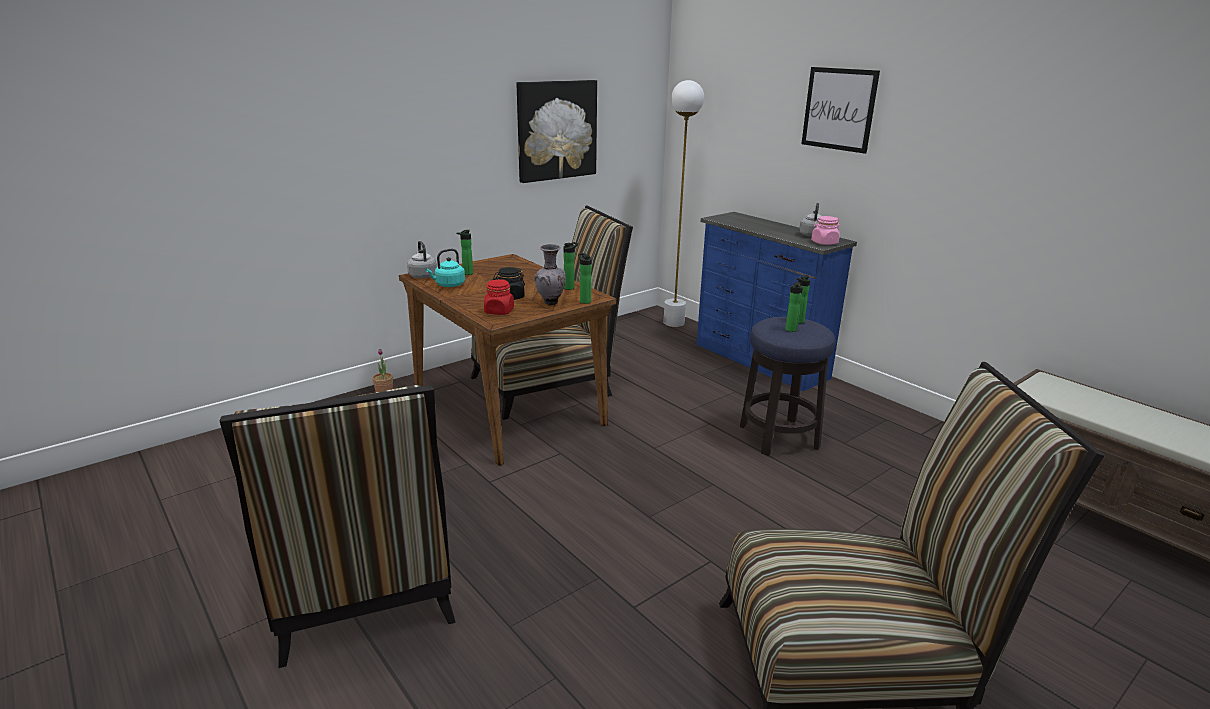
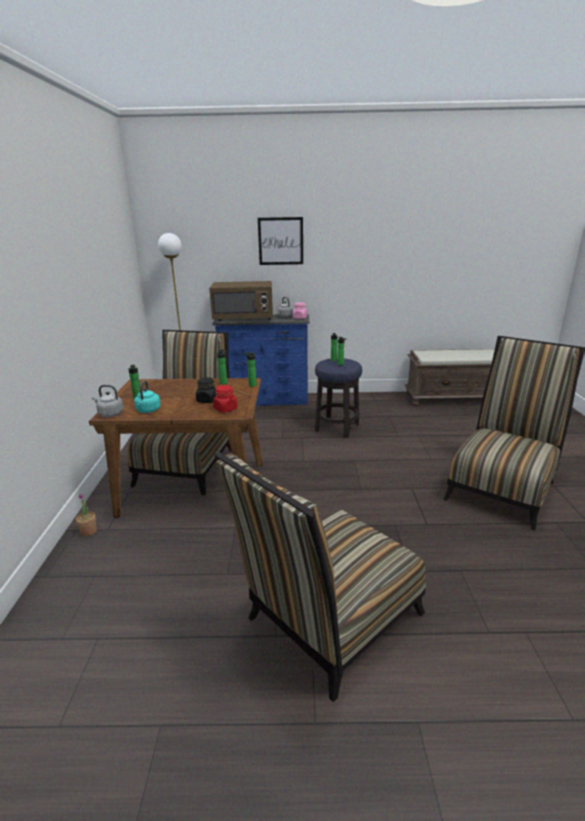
camera: 50 degrees left, 0 degrees up
chair [220,385,455,668] -> chair turned 120 degrees clockwise [215,452,426,702]
picture [517,80,597,183] -> none
grey vase [534,244,566,305] -> none
none -> brown microwave [209,281,273,321]

